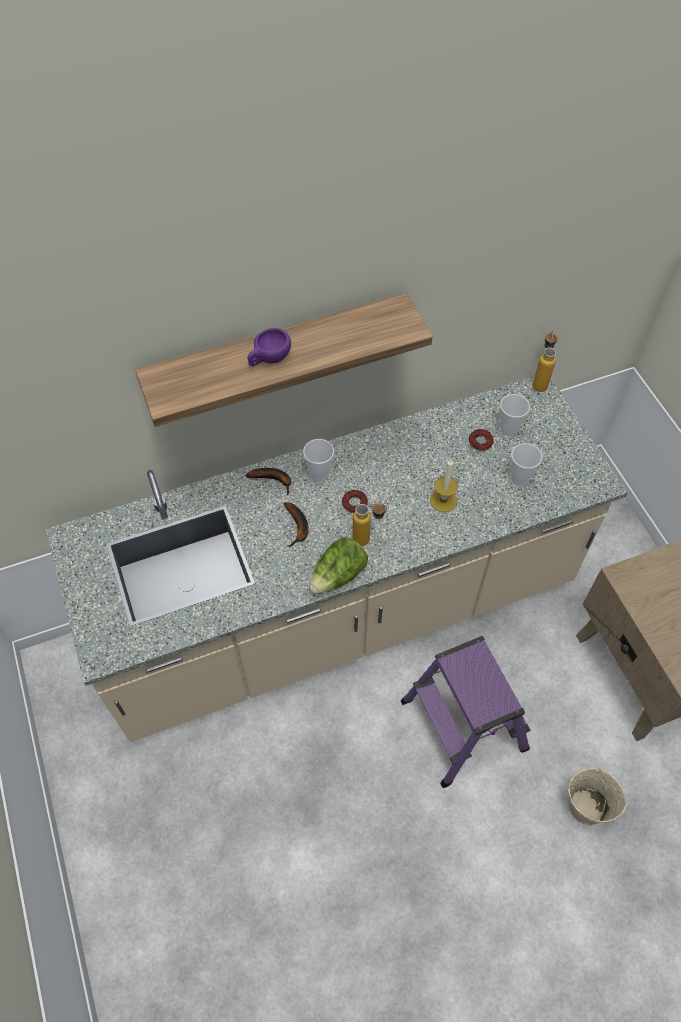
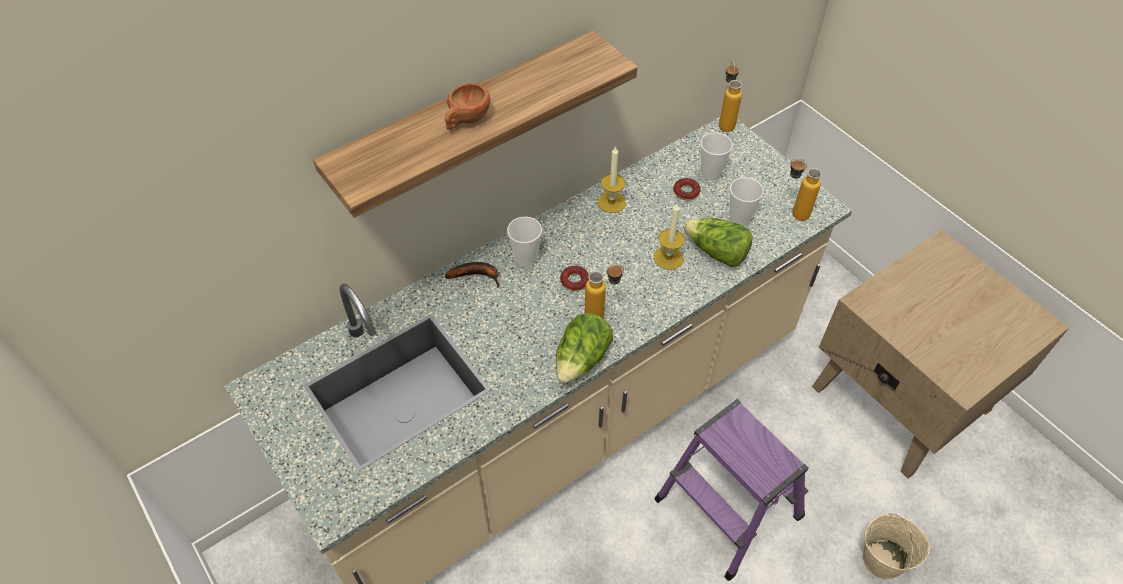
camera: 15 degrees left, 5 degrees down
purple cup [247,328,291,366] -> brown cup [445,83,490,130]
banana [284,502,309,547] -> none
none -> candle [597,146,626,213]
none -> lettuce [683,218,752,267]
none -> bottle [790,158,822,221]

